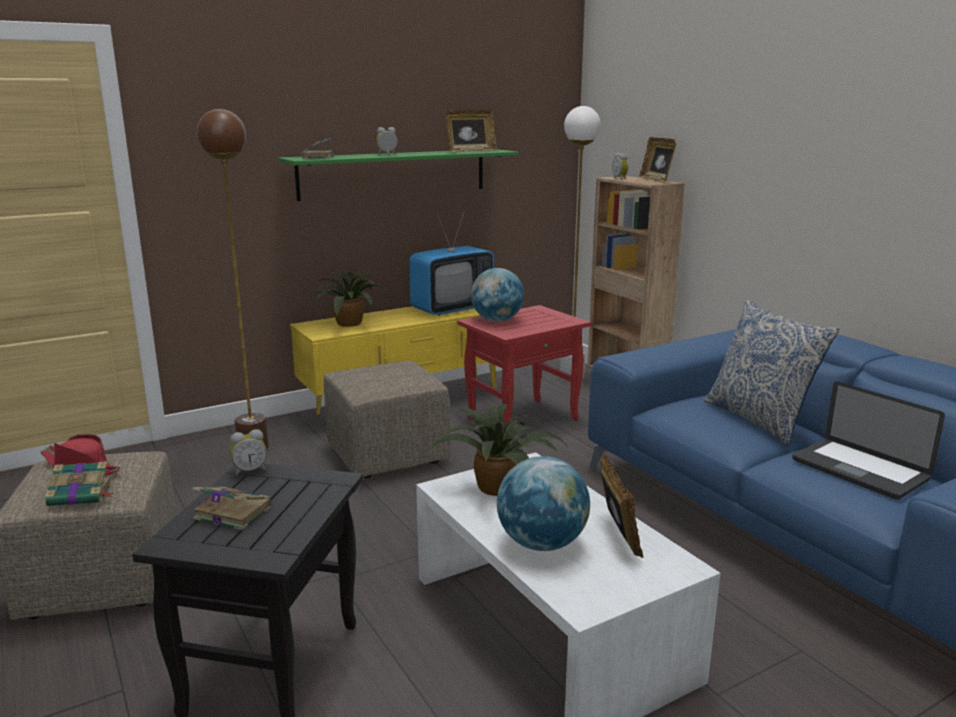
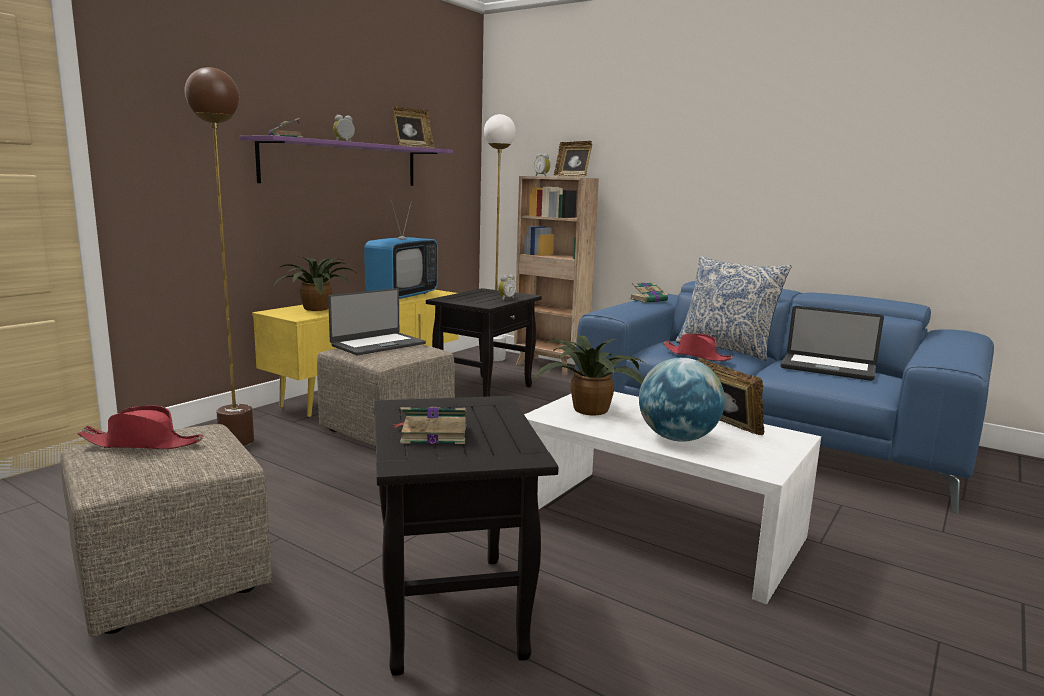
camera: 25 degrees left, 5 degrees down
book [45,461,114,506] -> book moved to [629,282,668,303]
alarm clock [230,429,267,476] -> alarm clock moved to [498,274,516,300]
green shelf [278,149,519,201] -> purple shelf [240,135,453,186]
red side table [457,305,591,426] -> black side table [426,288,542,397]
globe [471,268,524,322] -> none
none -> laptop [328,288,426,355]
none -> red hat [663,333,733,361]

